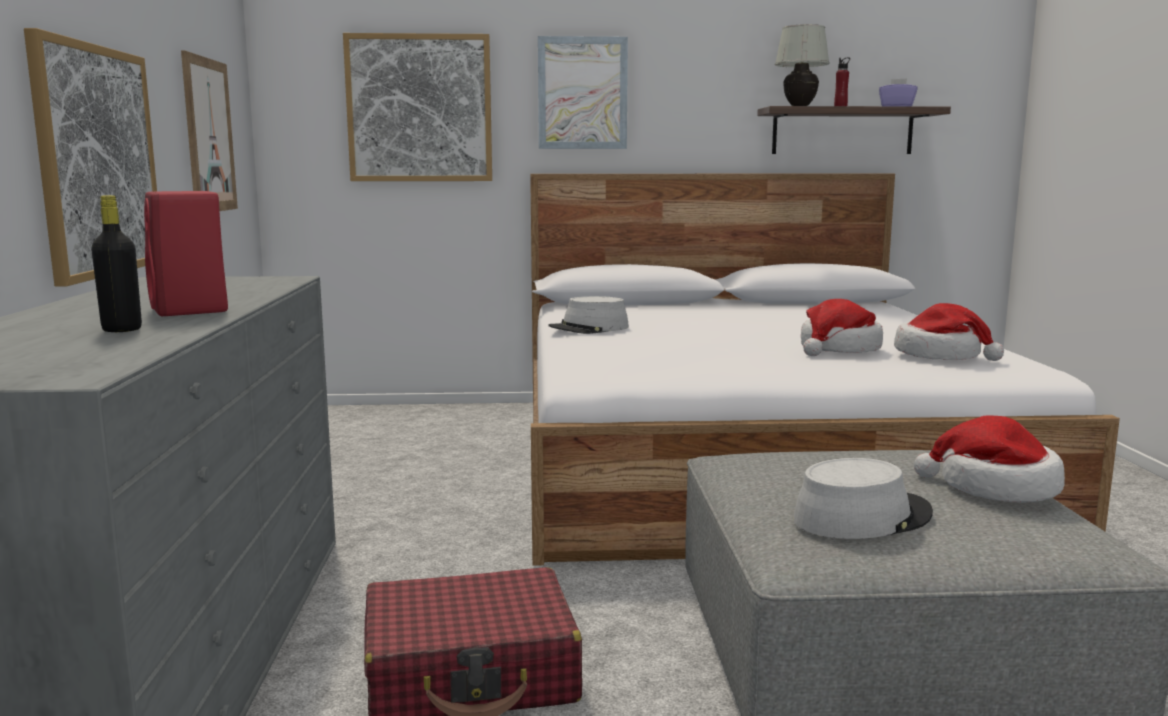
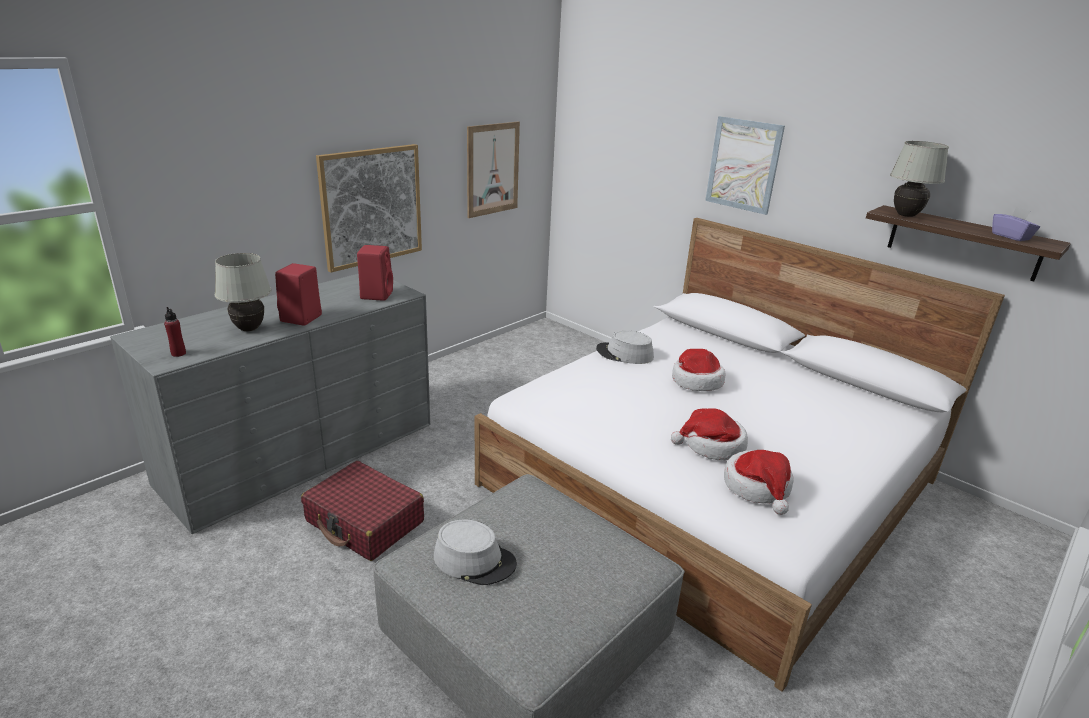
camera: 45 degrees right, 15 degrees up
black bottle [91,195,142,332] -> white table lamp [214,253,271,331]
picture [343,33,492,181] -> none
red bottle [834,57,850,106] -> red bottle moved to [164,307,186,357]
hat [914,415,1065,503] -> hat moved to [672,349,725,391]
none -> red speaker [357,245,393,301]

